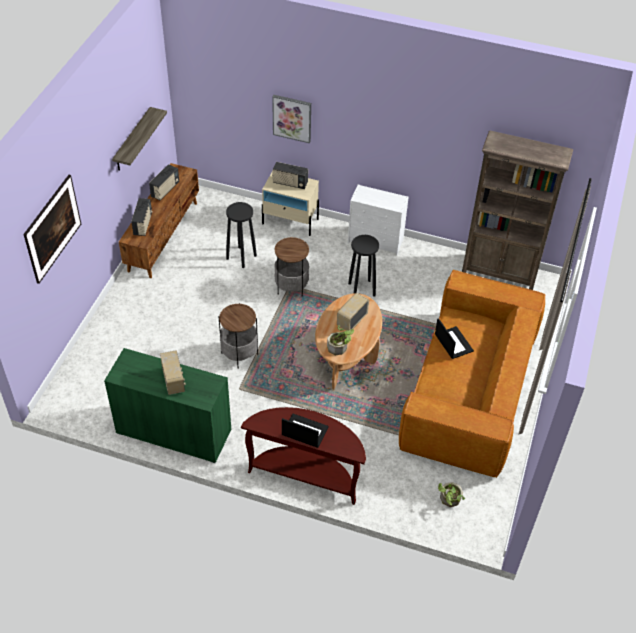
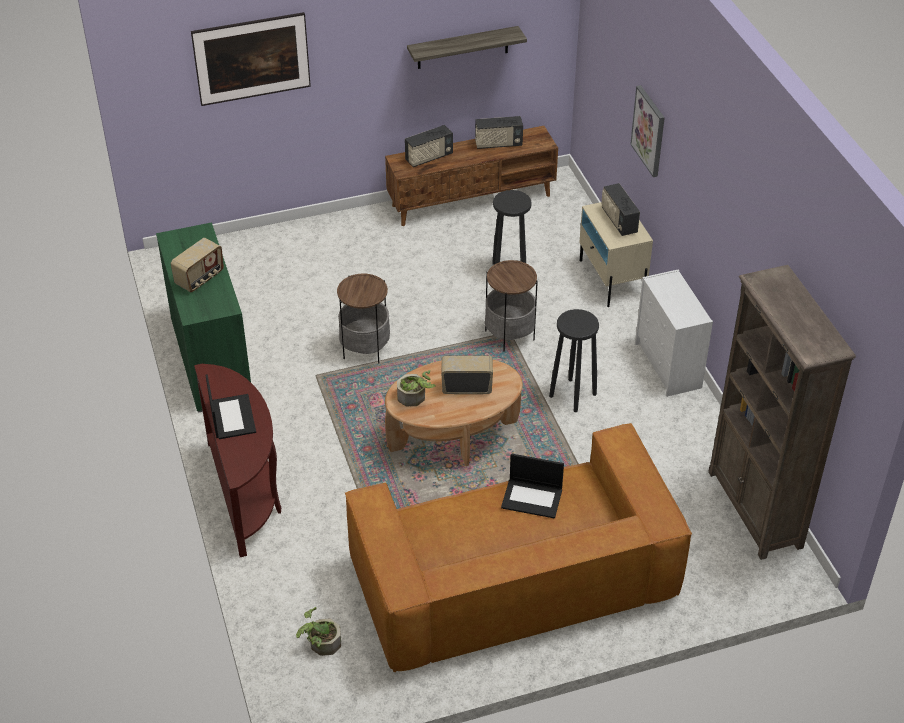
camera: 55 degrees right, 5 degrees down
laptop [435,318,474,359] -> laptop turned 75 degrees clockwise [501,453,564,519]

